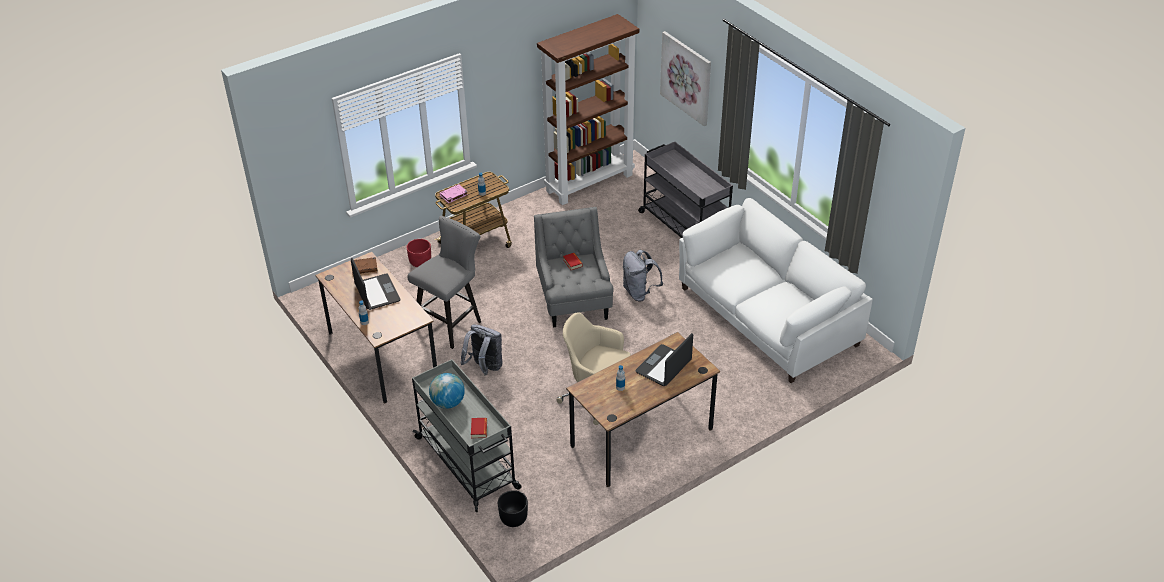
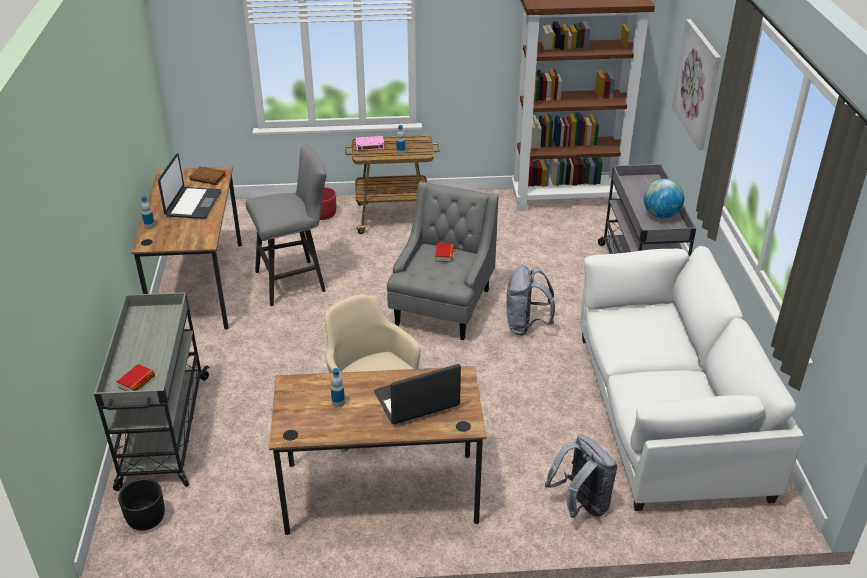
camera: 30 degrees right, 5 degrees down
globe [429,373,465,409] -> globe moved to [644,179,684,219]
grey backpack [460,325,502,375] -> grey backpack moved to [545,435,618,518]

